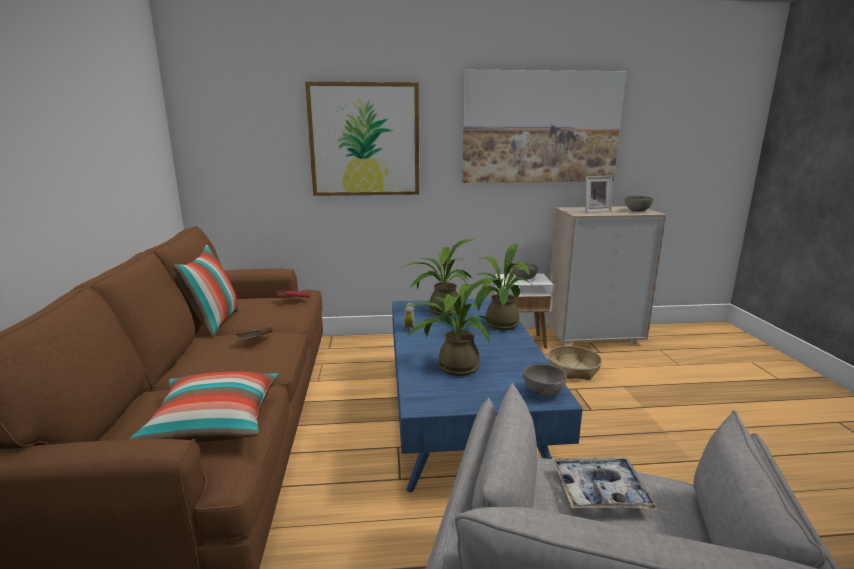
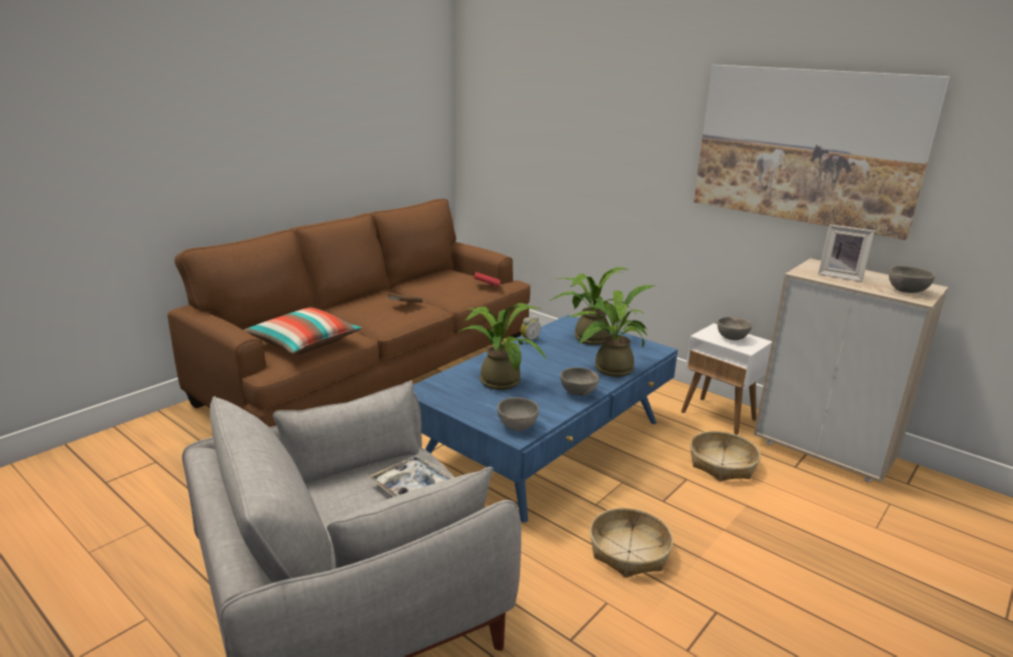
camera: 45 degrees right, 5 degrees up
pillow [173,245,239,337] -> none
picture [305,82,419,196] -> none
none -> grey bowl [560,367,599,396]
none -> basket [590,508,673,578]

